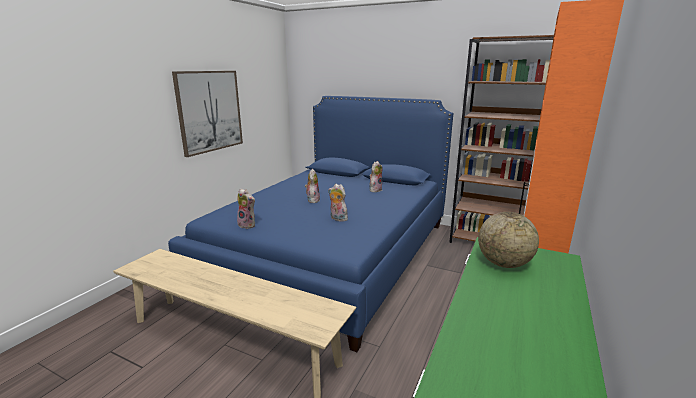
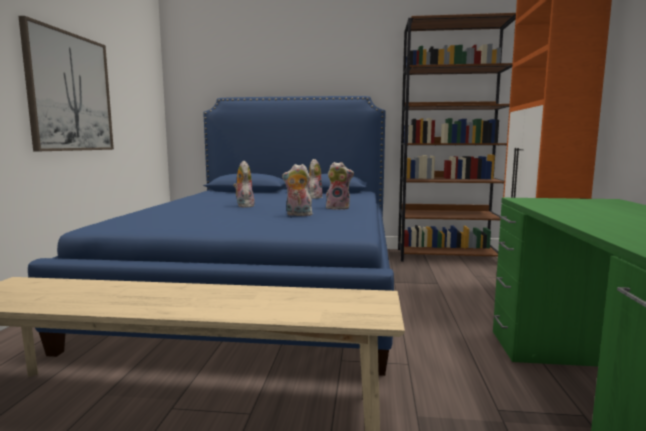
camera: 20 degrees left, 10 degrees down
plush toy [237,188,255,229] -> plush toy moved to [326,162,354,210]
globe [478,212,539,268] -> none

